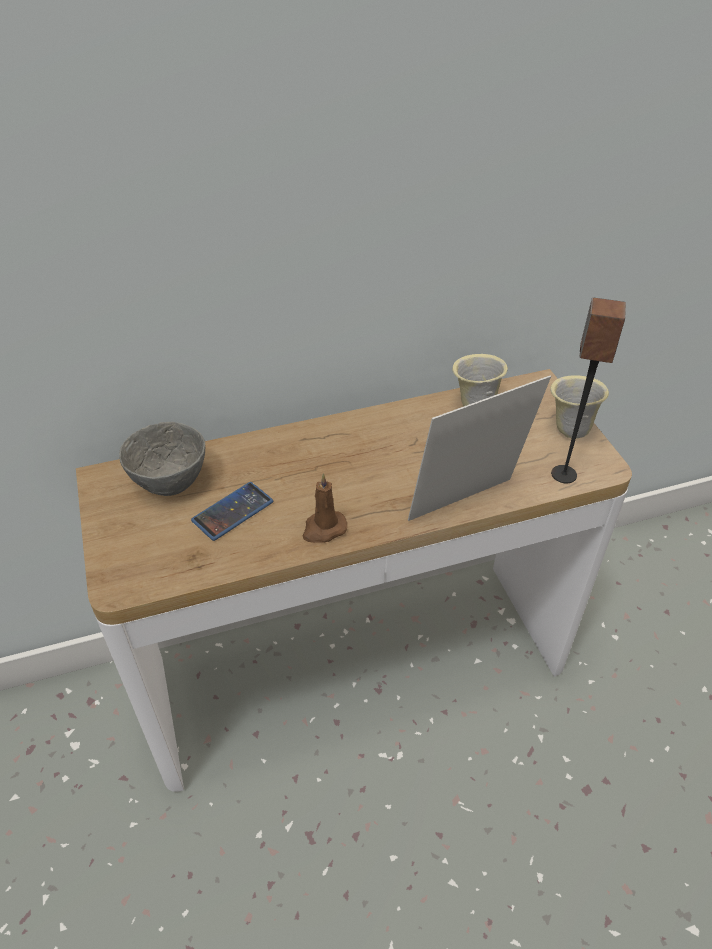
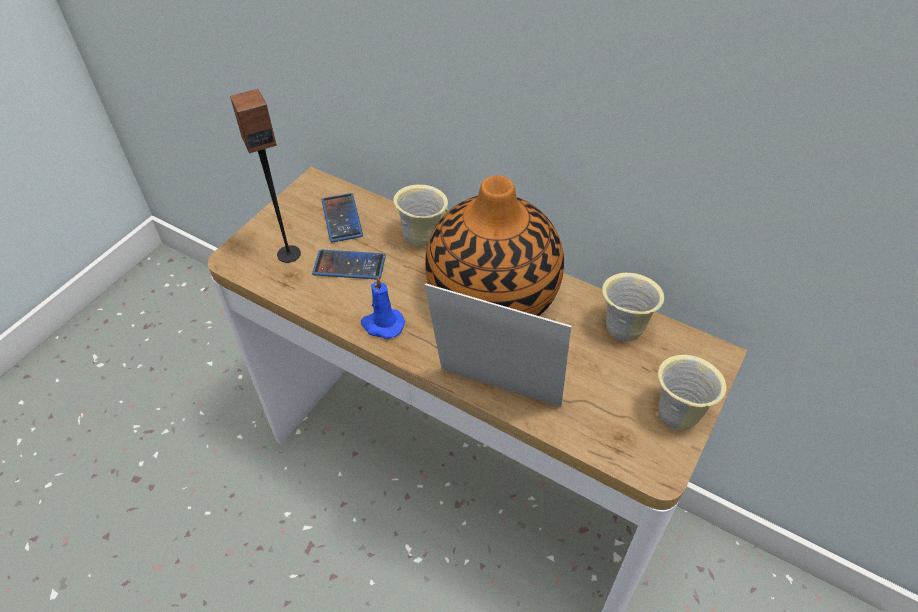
camera: 50 degrees right, 5 degrees up
grey bowl [119,422,206,496] -> phone [322,193,363,242]
brown candle [302,474,347,543] -> blue candle [361,276,405,339]
speaker [551,298,626,483] -> speaker moved to [230,88,301,263]
none -> beige mug [393,185,449,247]
none -> vase [425,175,564,316]

